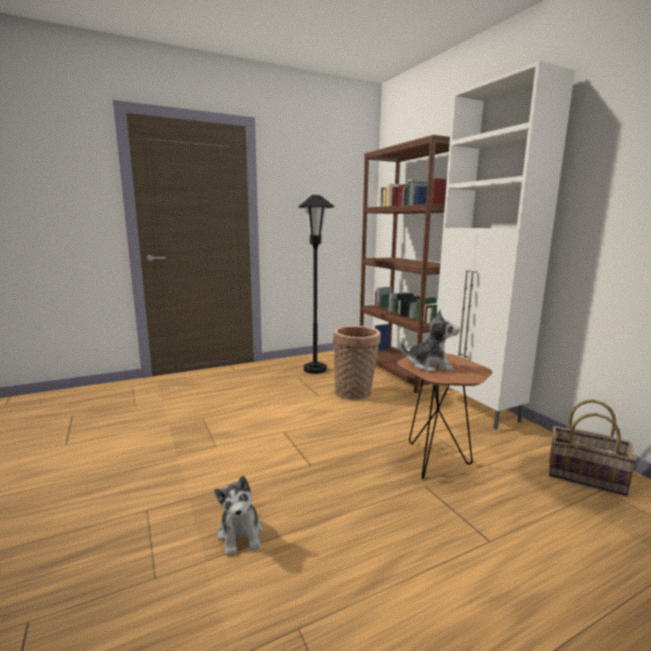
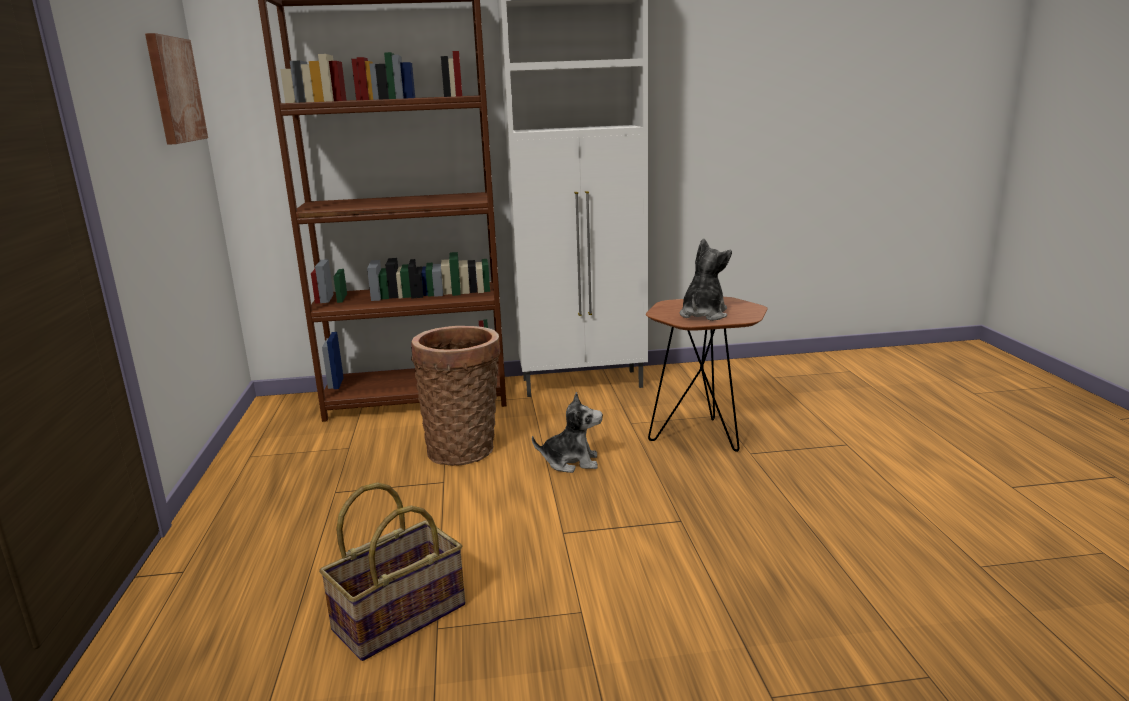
camera: 70 degrees left, 5 degrees up
plush toy [214,476,263,556] -> plush toy moved to [532,392,603,473]
black floor lamp [298,195,334,374] -> none
basket [549,399,637,496] -> basket moved to [319,482,465,661]
none -> picture [145,33,208,145]

